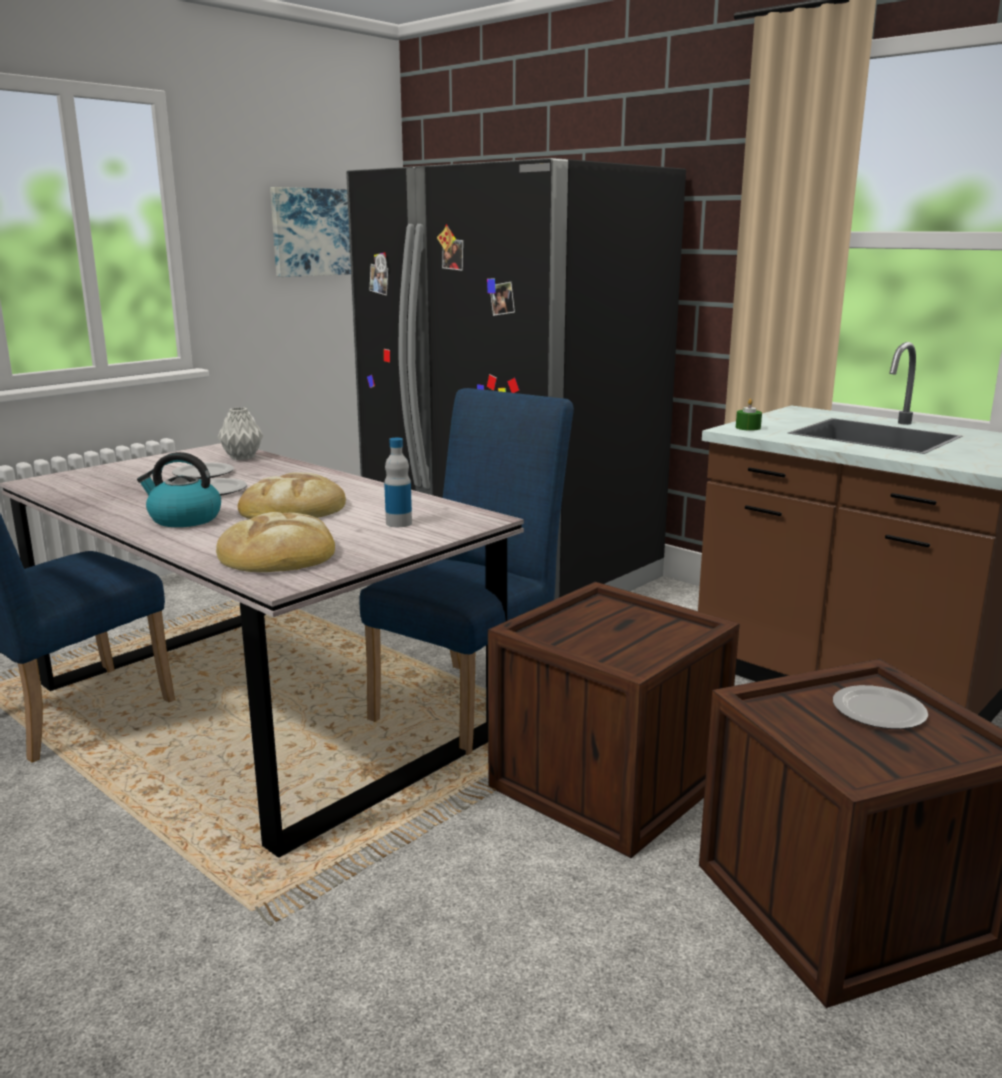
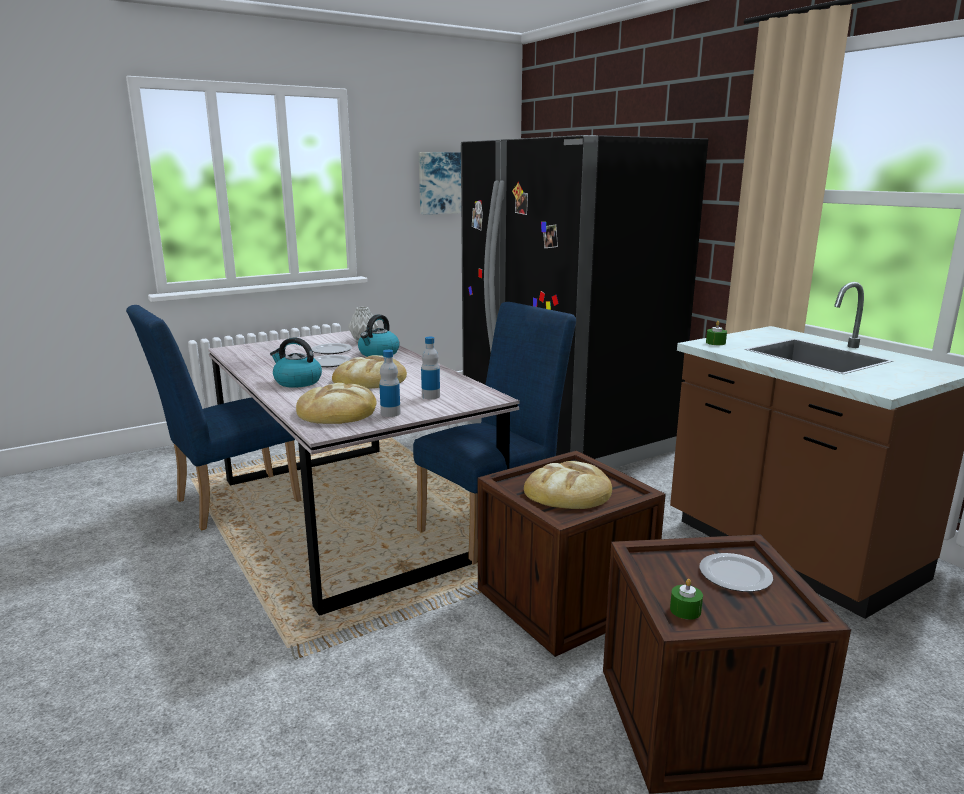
camera: 15 degrees right, 0 degrees up
none -> kettle [358,314,400,357]
none -> bottle [379,350,401,417]
none -> bread [524,461,612,509]
none -> green candle [670,579,703,620]

